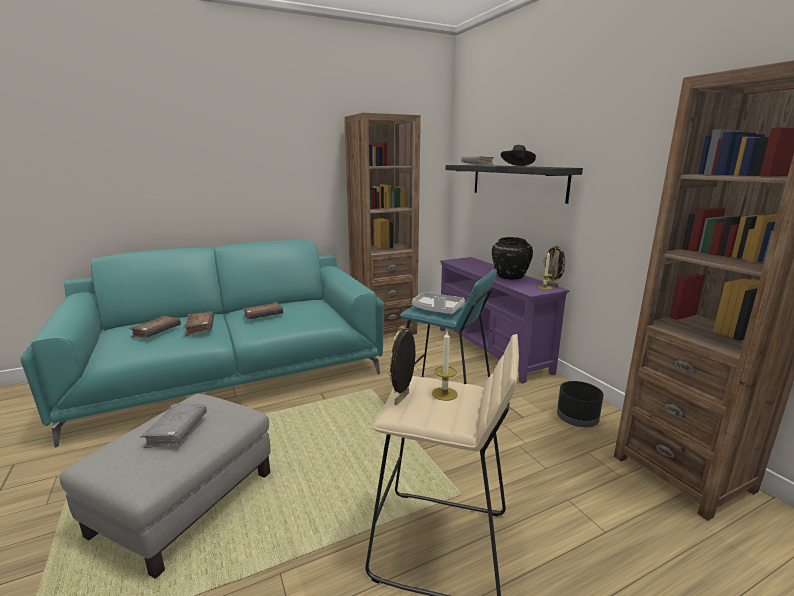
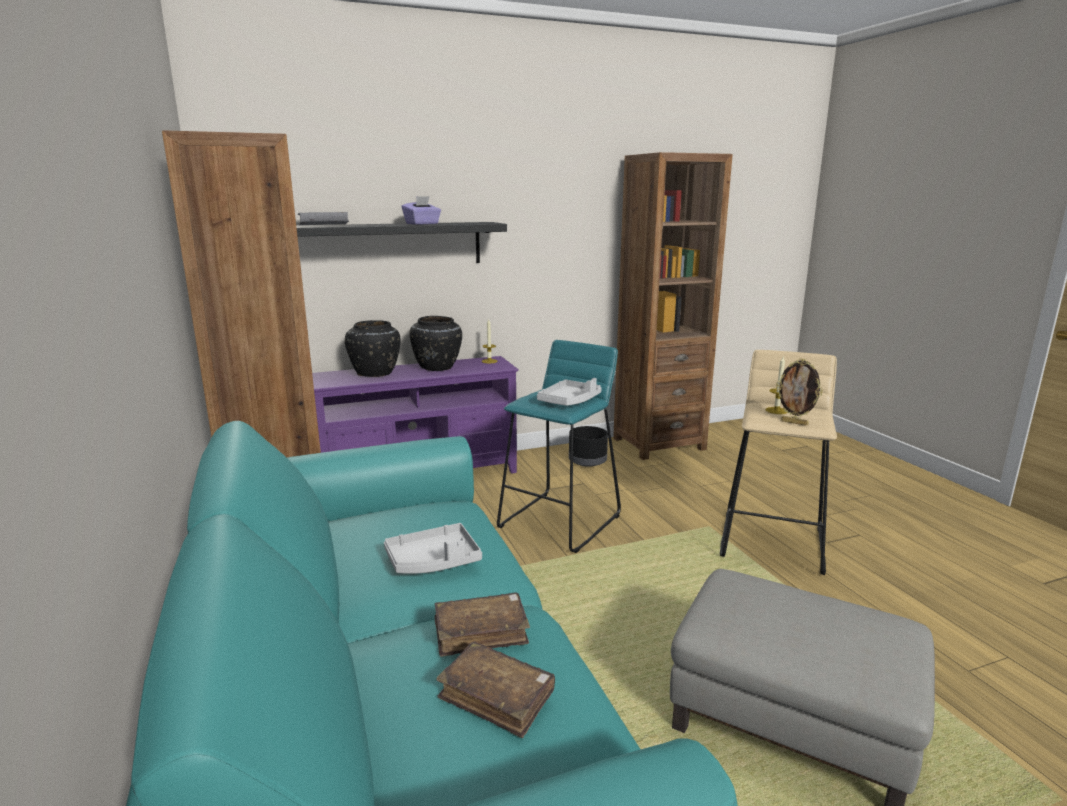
camera: 85 degrees left, 0 degrees up
grey book [140,404,207,448] -> none
brown book [242,302,283,320] -> grey tray [384,523,482,574]
black hat [501,145,536,166] -> purple tissue box [402,196,441,225]
picture frame [543,245,566,287] -> none
none -> black vase [345,320,400,377]

